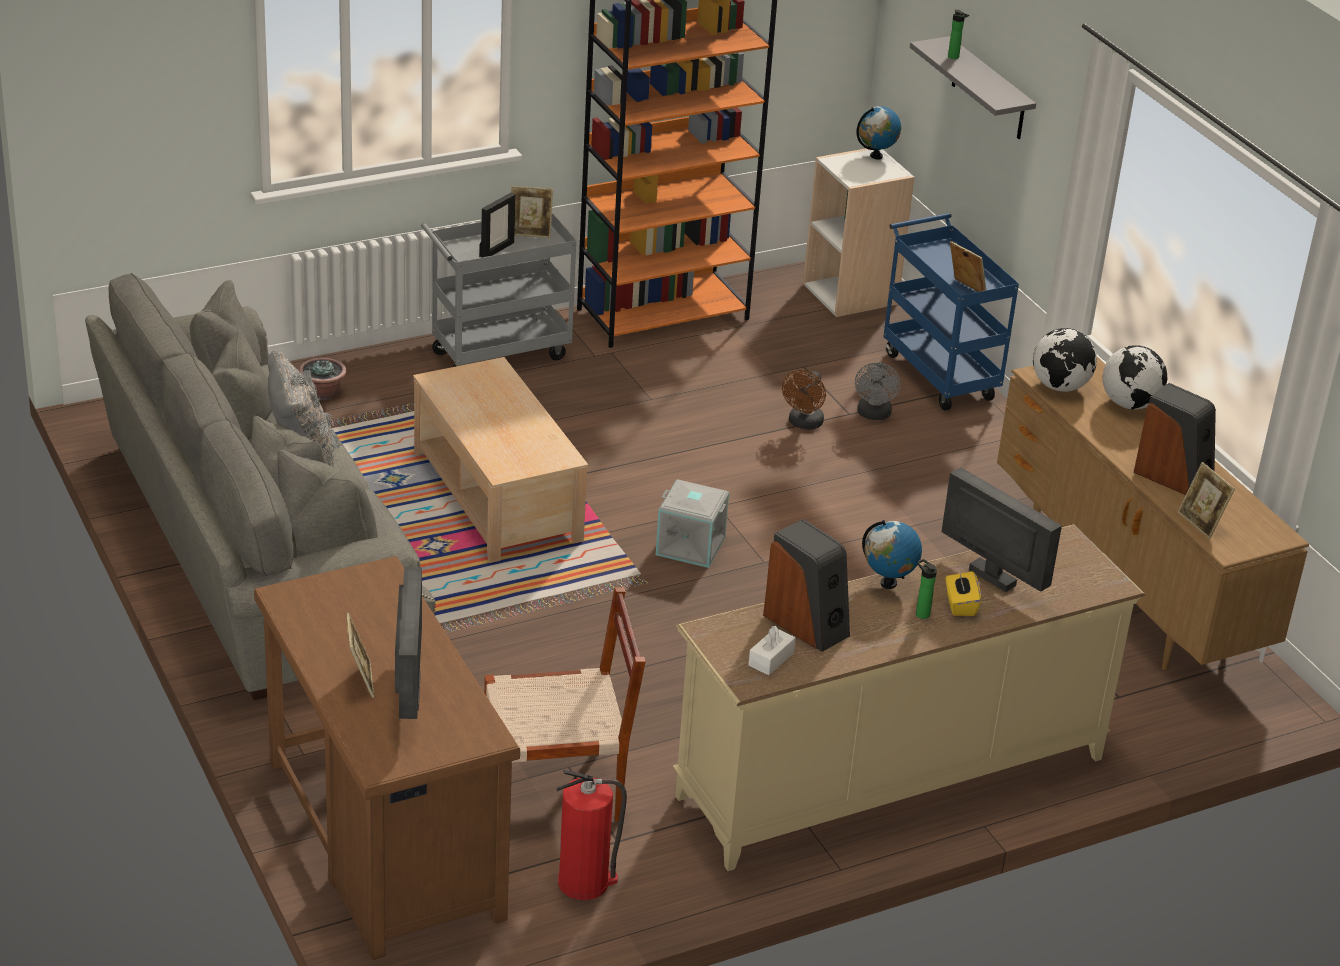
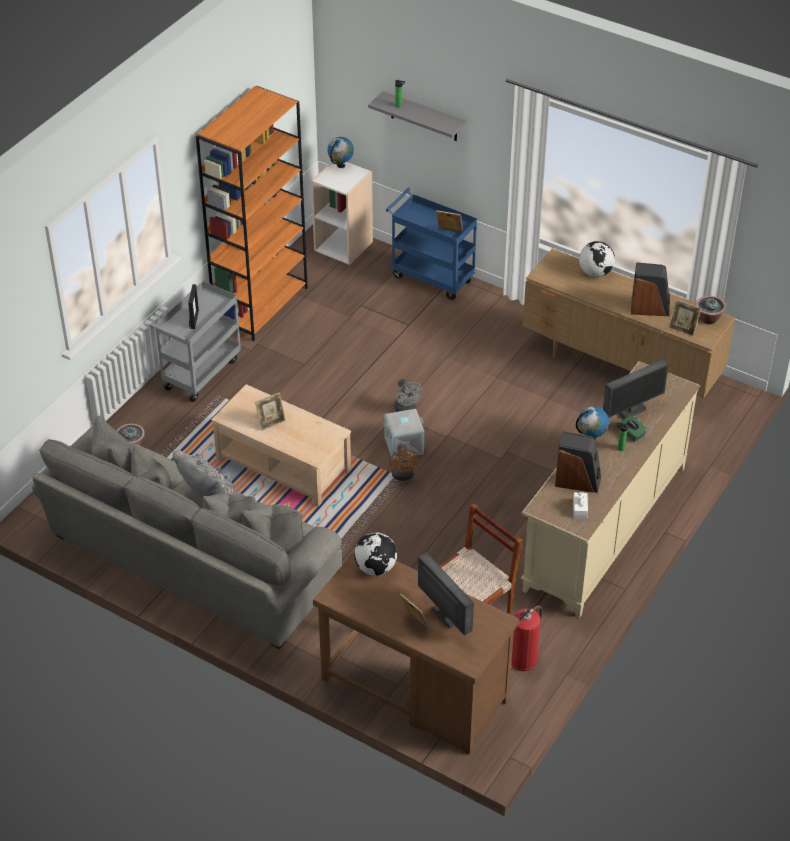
camera: 30 degrees left, 10 degrees up
picture frame [511,186,553,238] -> picture frame moved to [255,392,286,431]
brown fan [782,370,826,430] -> brown fan moved to [390,444,419,481]
grey fan [855,362,901,420] -> grey fan moved to [394,379,423,412]
monitor [941,467,1062,592] -> monitor turned 135 degrees clockwise [603,359,669,419]
yellow tissue box [946,571,981,616] -> green tissue box [620,414,647,442]
globe [1033,328,1097,392] -> globe moved to [354,533,397,576]
none -> potted plant [696,296,726,324]

